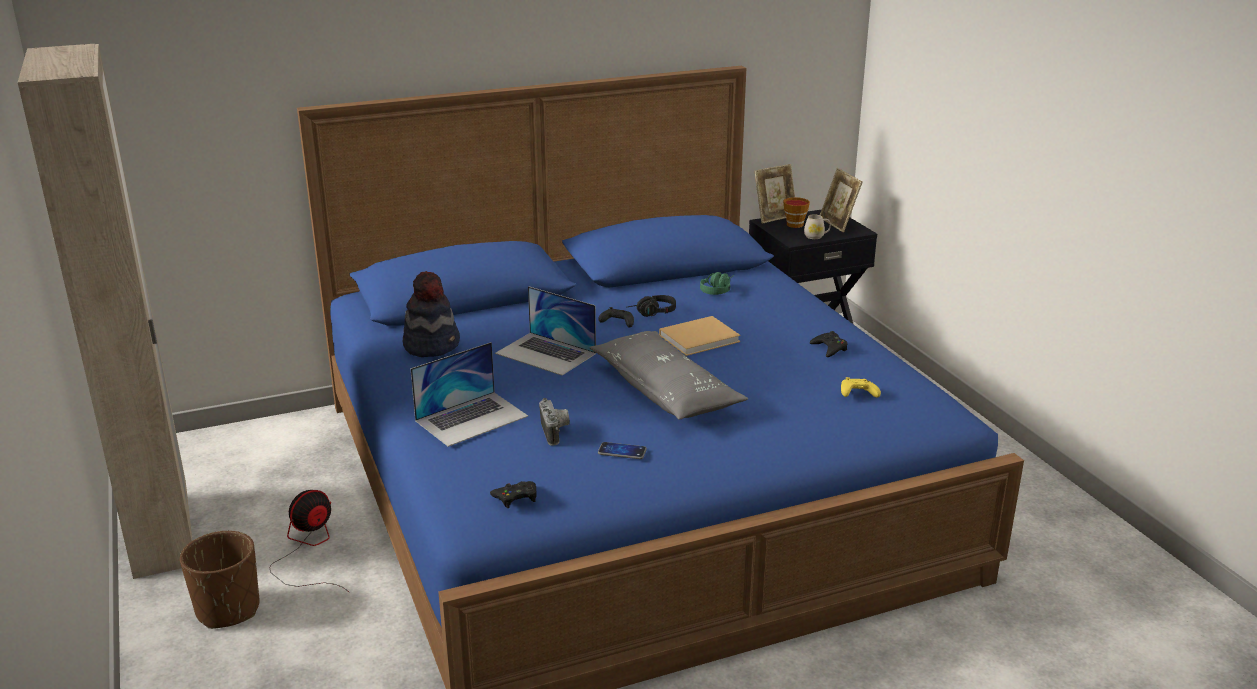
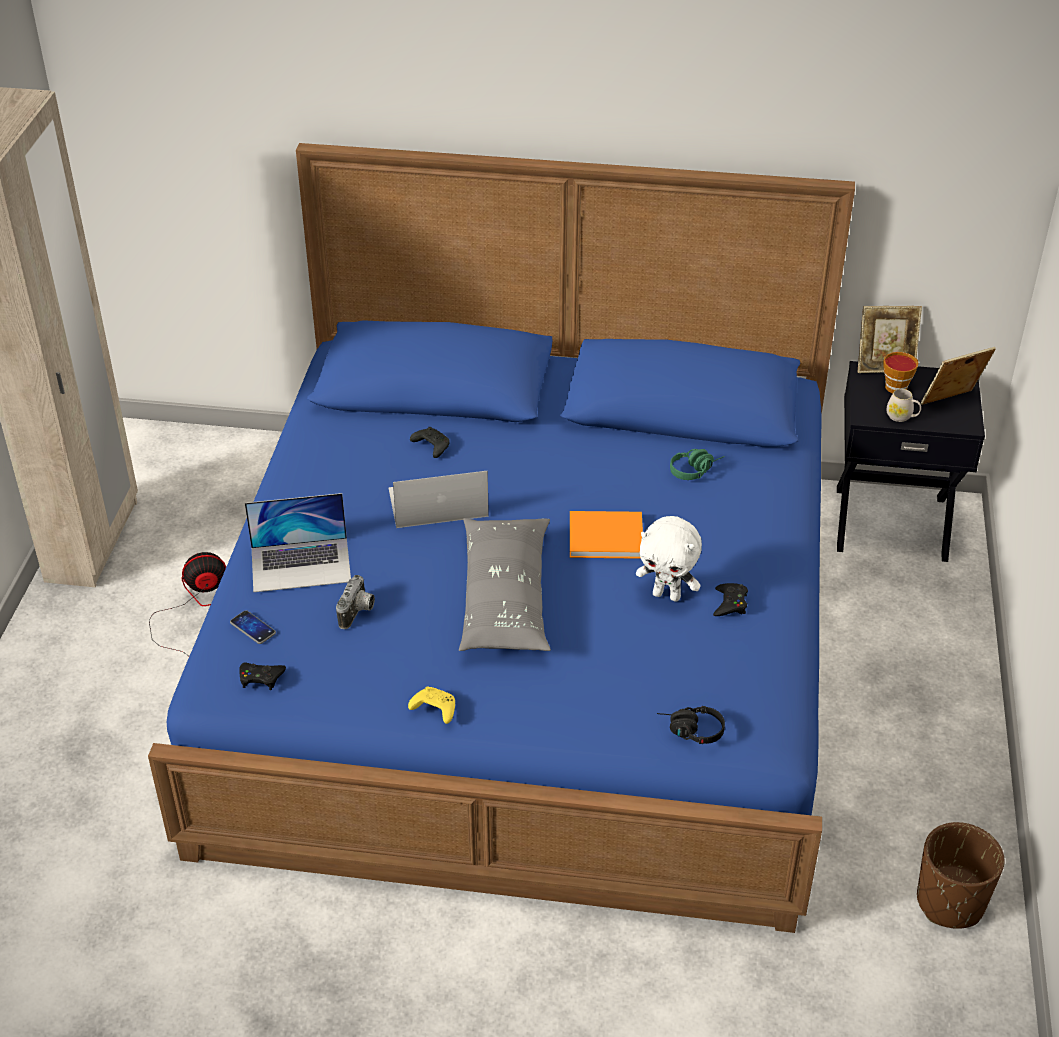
camera: 30 degrees right, 15 degrees up
brown planter [180,531,260,629] -> brown planter moved to [917,822,1005,929]
hat [402,271,460,357] -> none
laptop [495,286,596,375] -> laptop turned 105 degrees clockwise [388,470,489,528]
phone [598,442,647,459] -> phone moved to [230,610,276,644]
black game controller [599,307,634,328] -> black game controller moved to [410,427,450,458]
black headphones [626,295,676,317] -> black headphones moved to [657,706,725,744]
beige book [659,316,741,356] -> orange book [570,511,643,559]
picture frame [820,168,863,232] -> picture frame turned 60 degrees clockwise [921,347,996,405]
yellow game controller [841,377,881,397] -> yellow game controller moved to [408,686,455,724]
none -> white plush toy [636,516,702,602]

